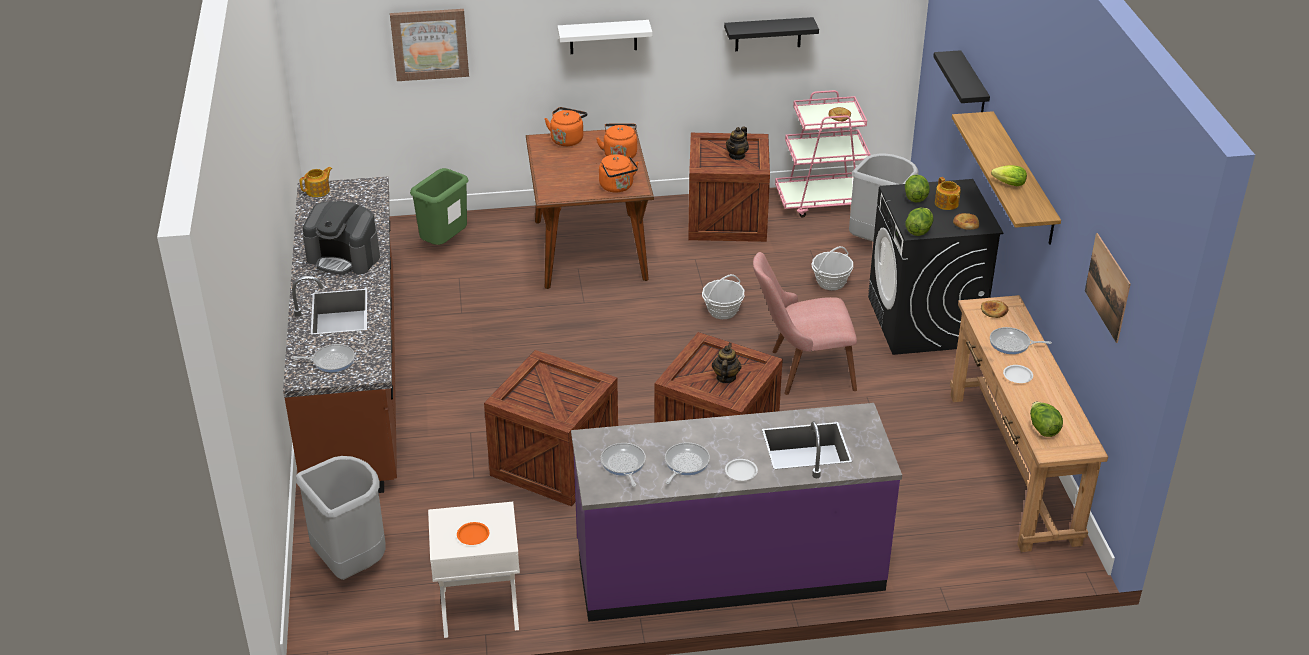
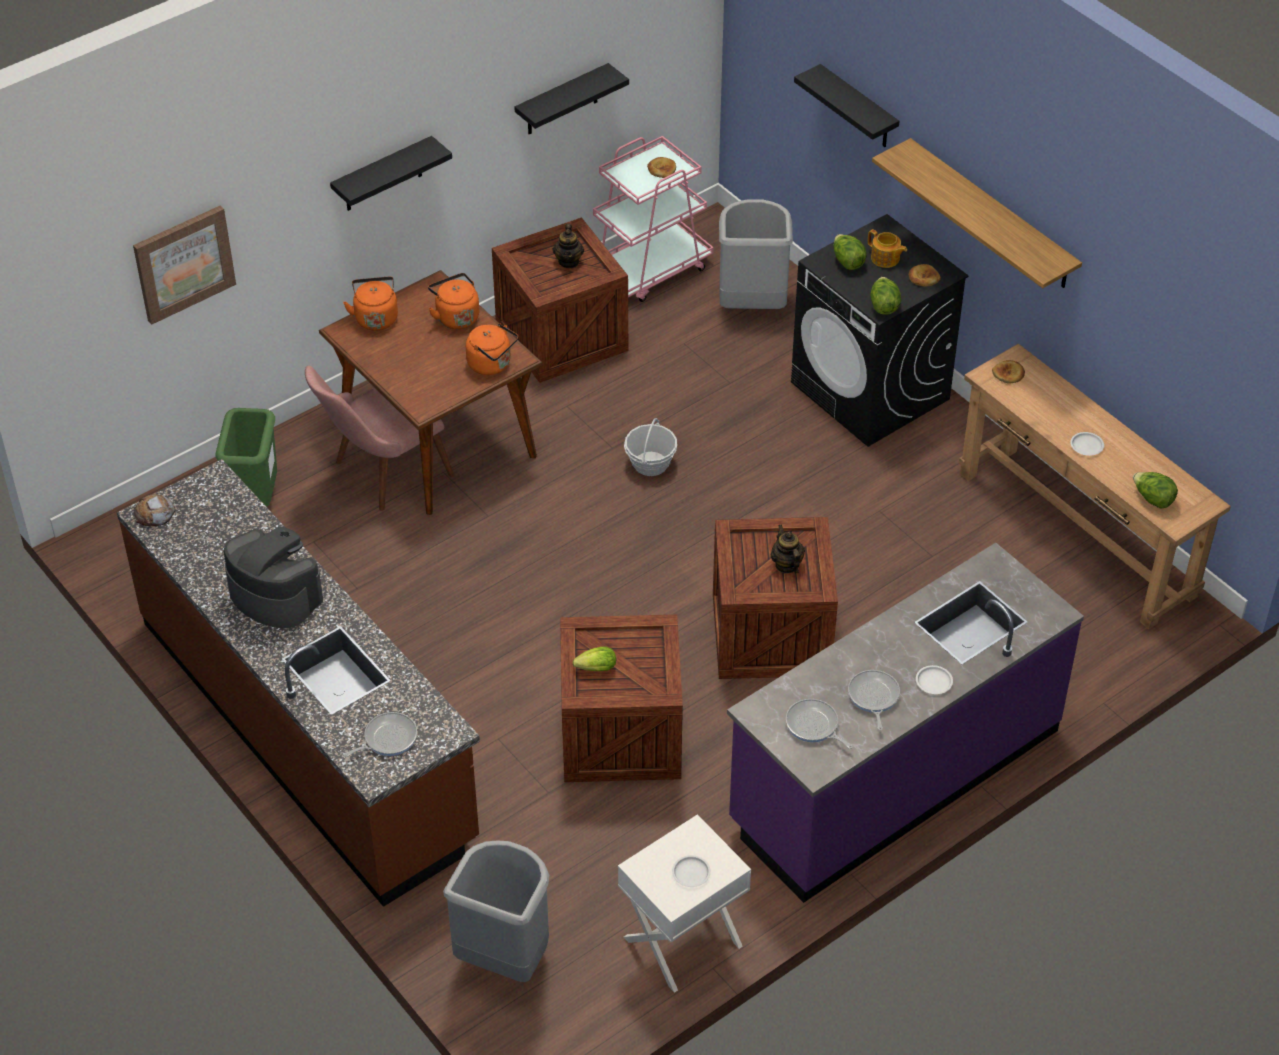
camera: 30 degrees left, 10 degrees up
teapot [299,167,332,197] -> bread [134,494,176,526]
coffee machine [303,200,380,275] -> coffee machine turned 135 degrees counterclockwise [223,526,323,629]
orange plate [457,522,489,545] -> white plate [672,855,711,887]
white shelf [557,20,652,54] -> black shelf [330,136,452,211]
pink chair [753,252,857,395] -> pink chair moved to [305,366,454,511]
basket [812,246,853,290] -> none
frying pan [990,327,1052,354] -> none
lettuce [991,165,1027,186] -> lettuce moved to [573,647,616,671]
picture [1085,233,1131,343] -> none

